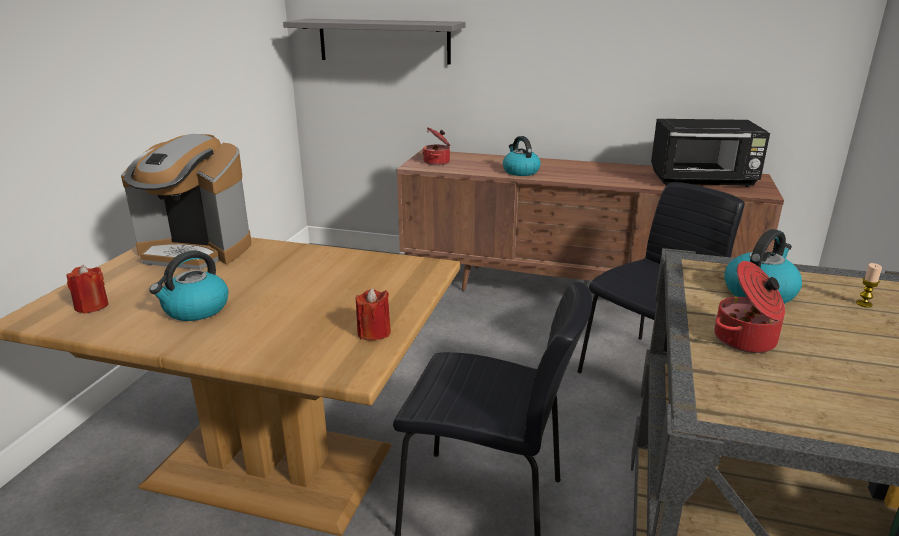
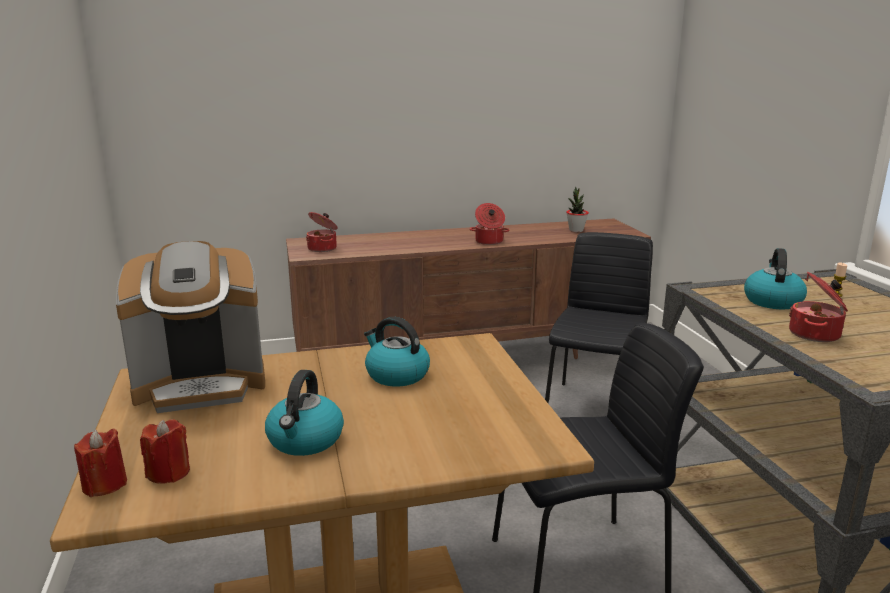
camera: 30 degrees left, 5 degrees down
grey shelf [283,19,466,65] -> none
red candle [356,288,391,341] -> red candle moved to [74,428,127,497]
kettle [503,136,541,176] -> kettle moved to [364,317,430,387]
black microwave [651,119,770,187] -> potted plant [566,187,589,232]
none -> cooking pot [470,203,510,245]

